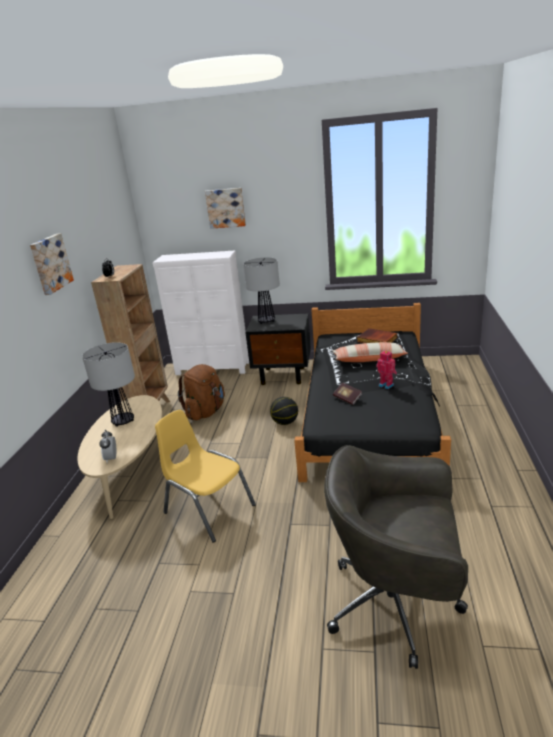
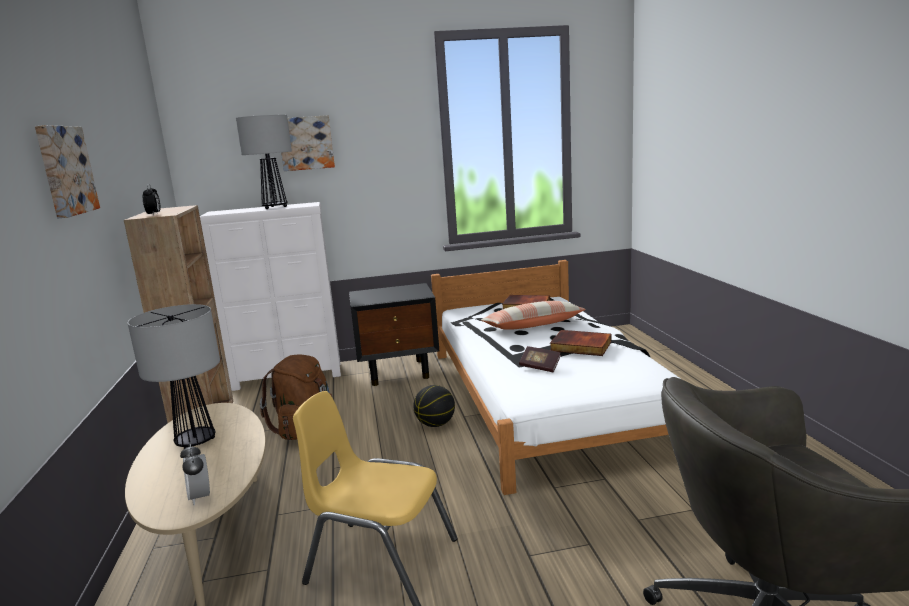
camera: 20 degrees left, 10 degrees down
table lamp [243,257,280,324] -> table lamp moved to [236,115,292,209]
black bed [294,303,451,482] -> white bed [431,260,681,495]
toy robot [376,351,397,389] -> book [550,330,611,356]

